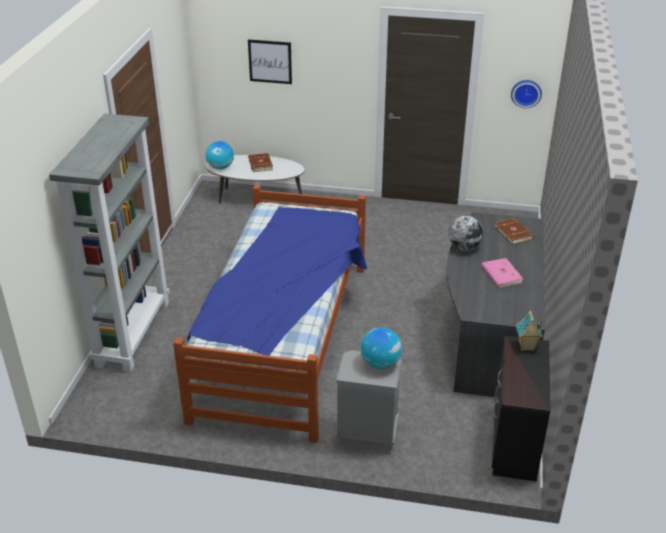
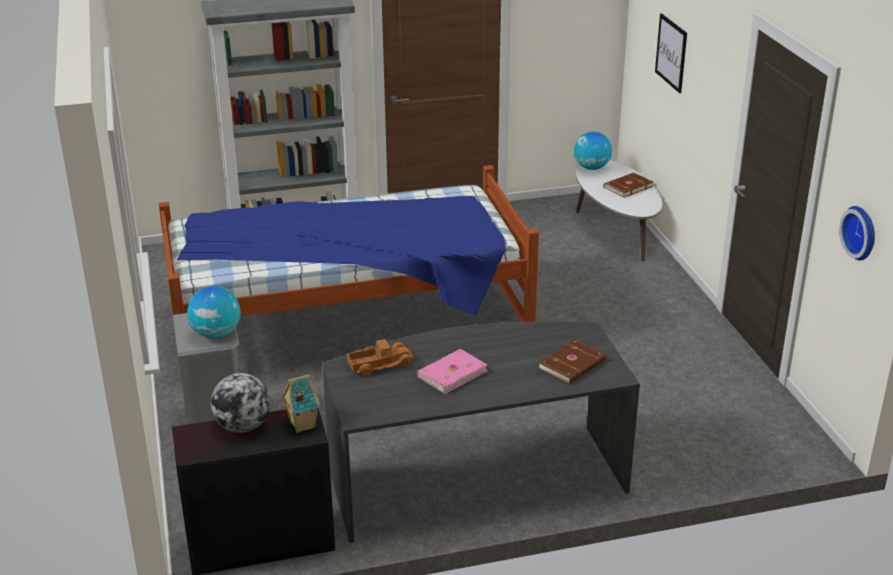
camera: 65 degrees right, 5 degrees down
globe [448,216,484,251] -> globe moved to [211,373,270,433]
none -> toy truck [347,339,413,376]

